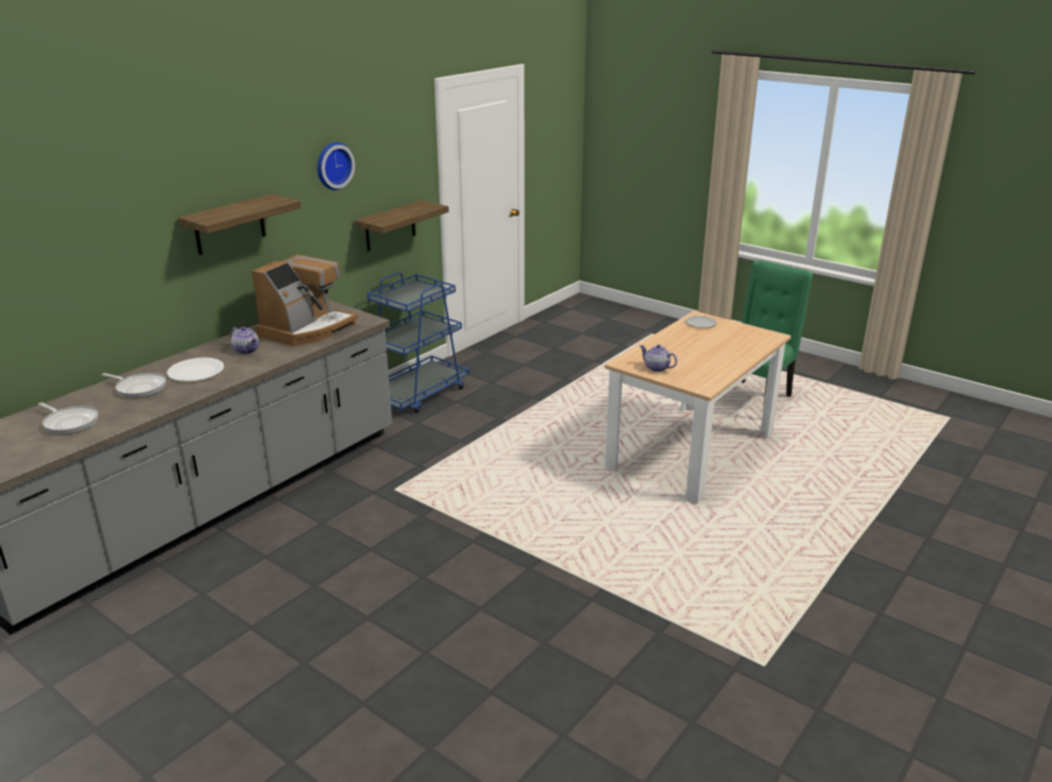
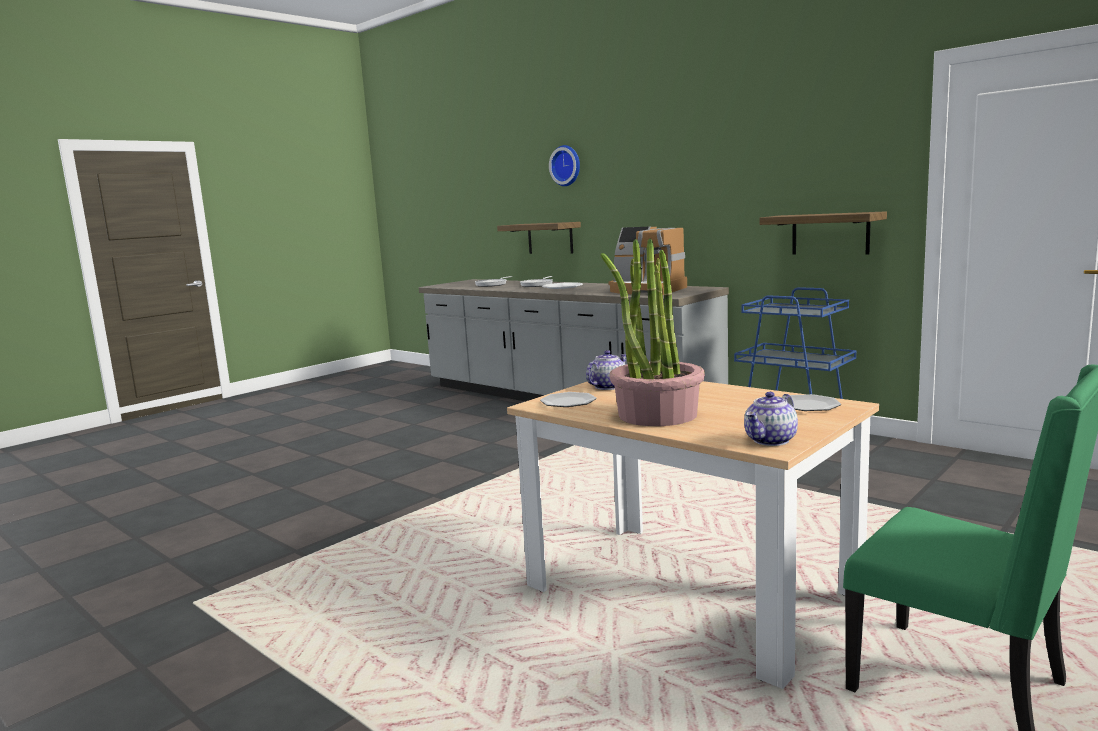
camera: 95 degrees right, 15 degrees down
shelf [178,194,301,255] -> shelf moved to [497,222,581,254]
teapot [231,327,259,354] -> teapot moved to [744,392,798,446]
wall clock [317,142,355,190] -> wall clock moved to [549,145,580,186]
none -> plate [540,392,596,407]
none -> potted plant [600,239,705,426]

